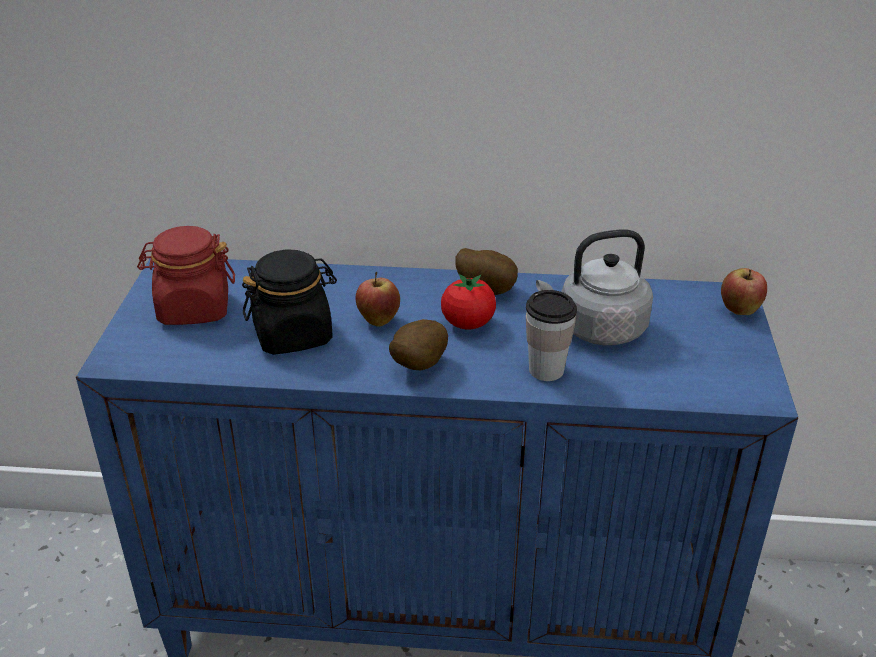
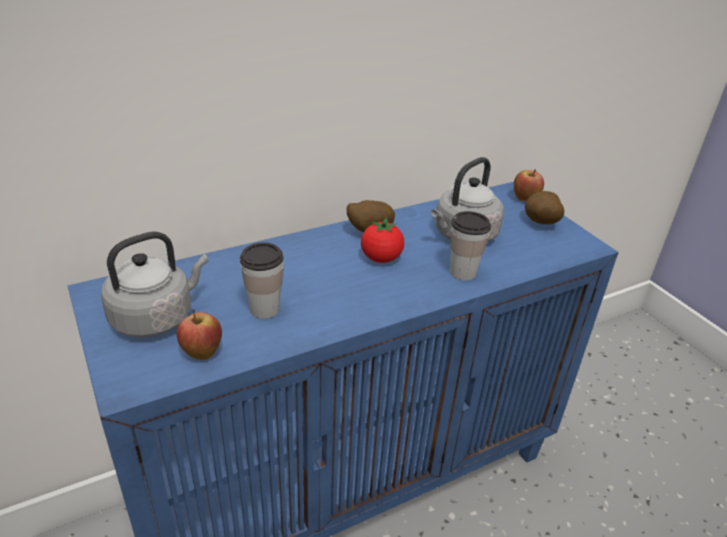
camera: 35 degrees left, 0 degrees up
red jar [137,226,235,325] -> grey kettle [101,232,208,337]
black jar [242,249,337,355] -> cup [240,242,284,319]
apple [356,272,400,327] -> apple moved to [177,309,222,360]
potato [389,319,448,370] -> potato moved to [525,191,564,224]

